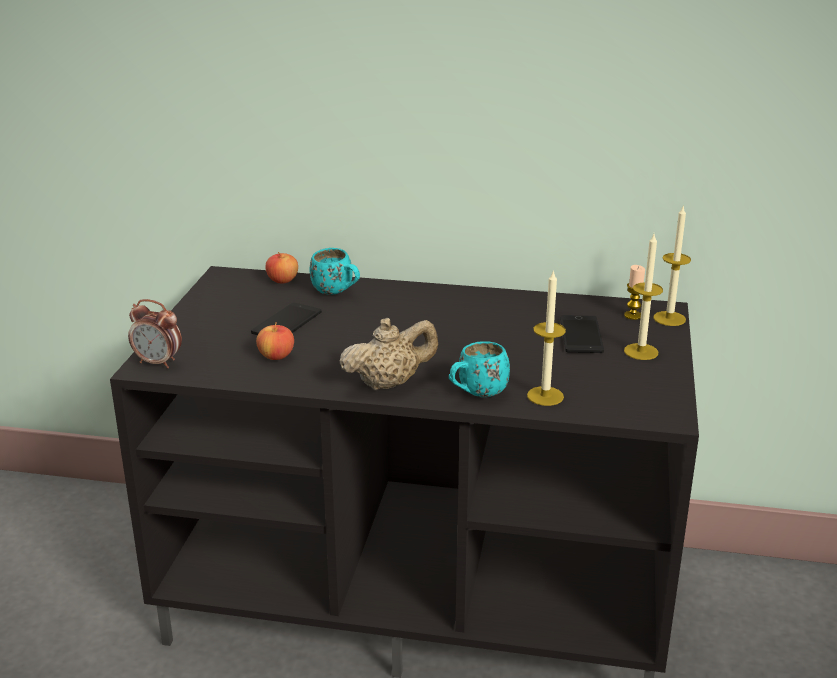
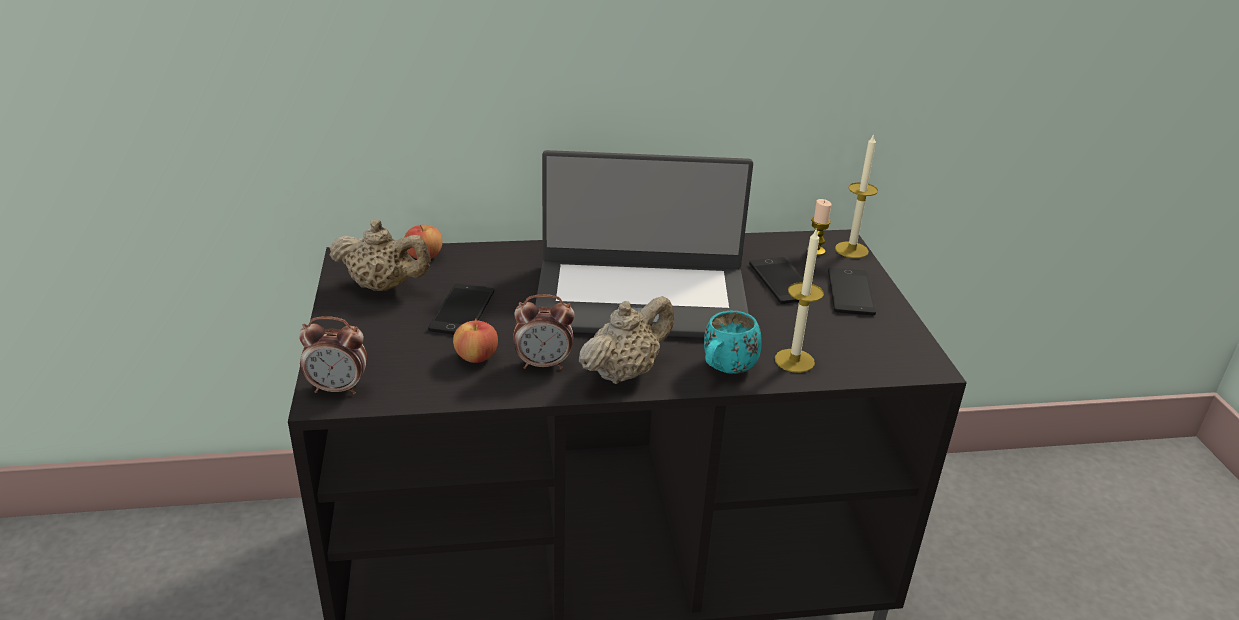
camera: 20 degrees left, 5 degrees up
turquoise mug [309,248,360,295] -> none
candle [624,234,663,360] -> phone [828,268,876,315]
none -> beige teapot [329,220,431,291]
none -> alarm clock [513,294,575,369]
none -> laptop [535,150,753,338]

